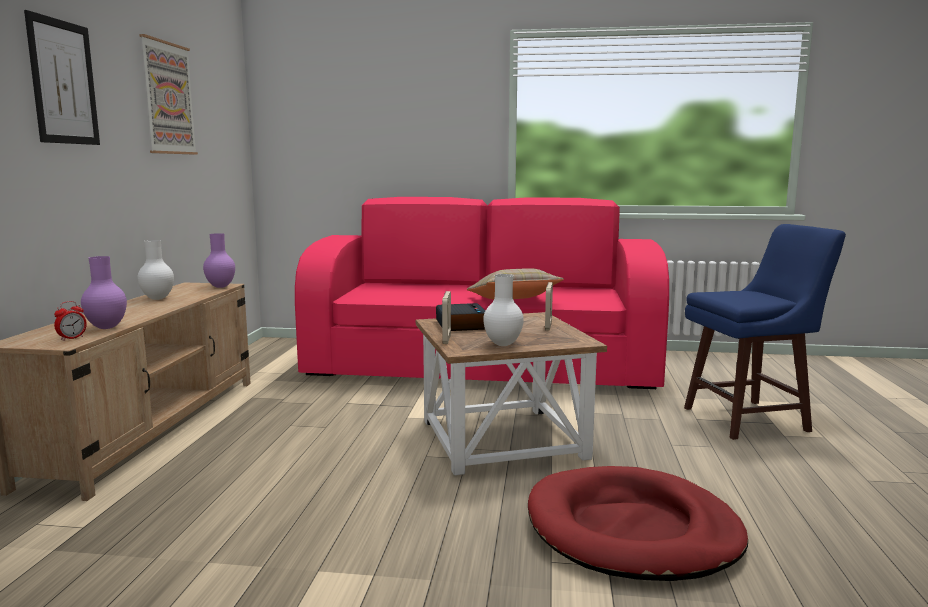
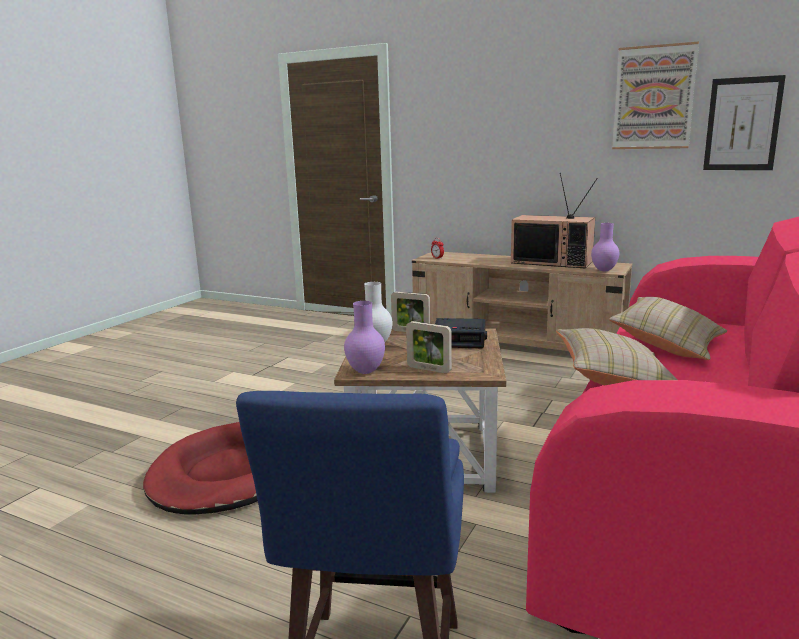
camera: 110 degrees right, 5 degrees up
picture [24,10,100,145] -> picture moved to [703,75,786,170]
purple vase [81,256,127,329] -> purple vase moved to [344,301,385,374]
white vase [138,240,174,300] -> television [511,173,598,268]
none -> beige pillow [609,297,727,360]

